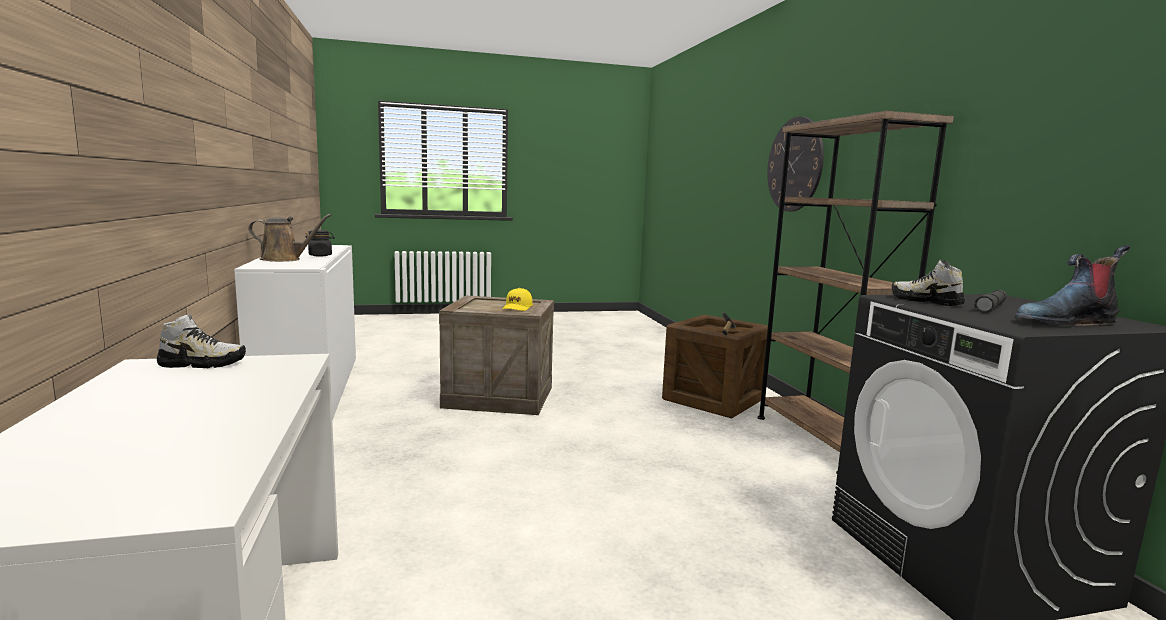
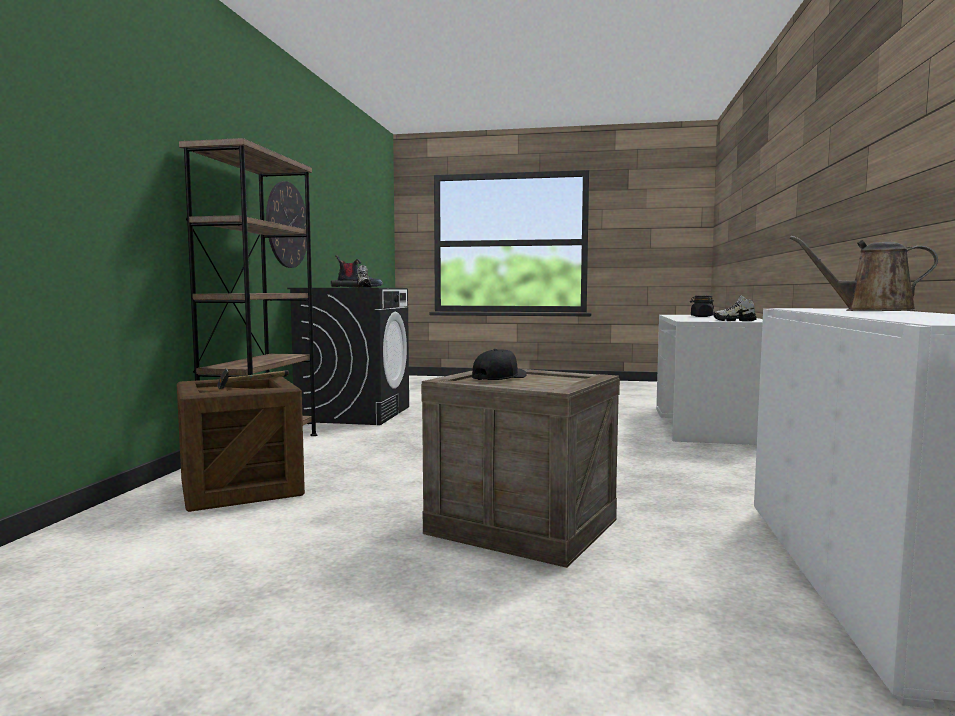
camera: 155 degrees left, 5 degrees down
black jar [306,230,335,256] -> black jar moved to [690,296,714,317]
yellow cap [502,288,533,311] -> black cap [472,349,527,380]
wall clock [767,116,824,212] -> wall clock moved to [266,181,307,268]

